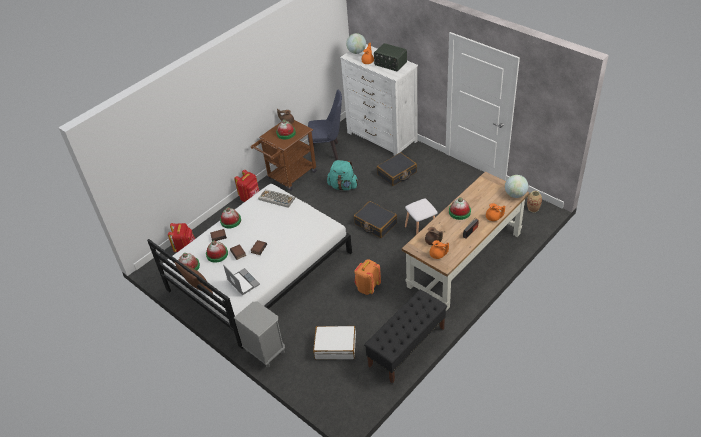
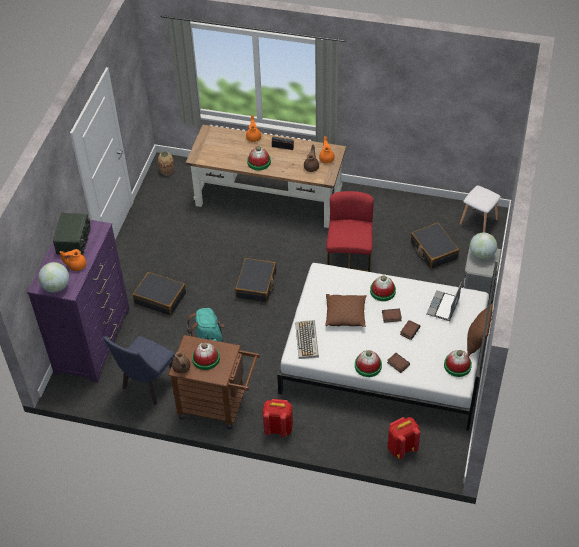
camera: 120 degrees left, 5 degrees up
hat [206,240,228,263] -> hat moved to [370,275,396,301]
blue chair [308,90,342,160] -> blue chair turned 120 degrees counterclockwise [104,336,174,405]
white suitcase [313,326,356,360] -> black suitcase [411,222,459,269]
white dresser [340,44,418,156] -> purple dresser [27,220,130,383]
orange backpack [354,259,381,295] -> red chair [326,191,374,272]
black bench [364,290,447,384] -> none
white stool [405,198,438,235] -> white stool moved to [460,185,501,233]
globe [505,175,528,198] -> globe moved to [470,232,497,260]
none -> brown pillow [325,294,367,327]

